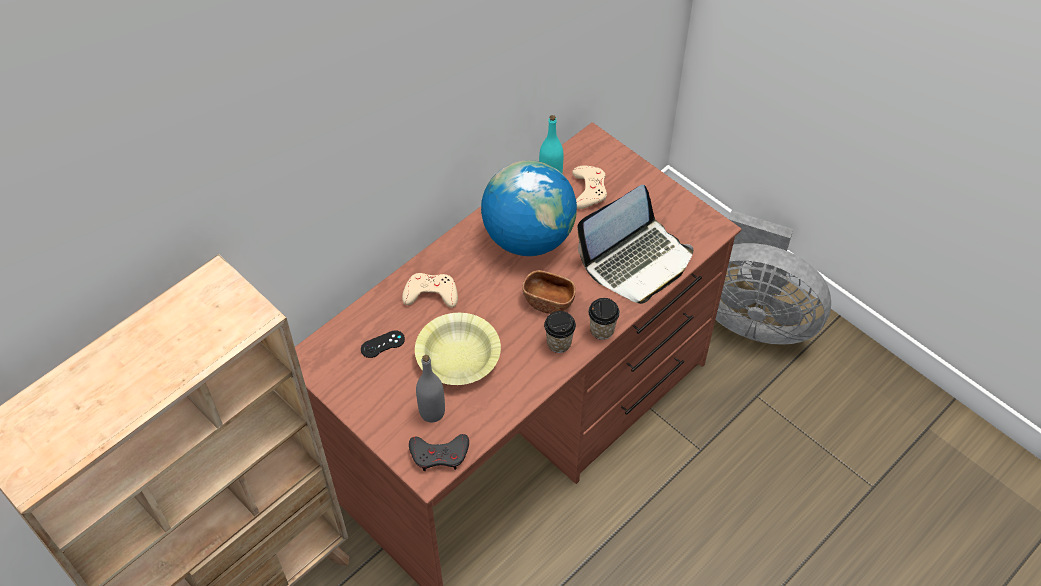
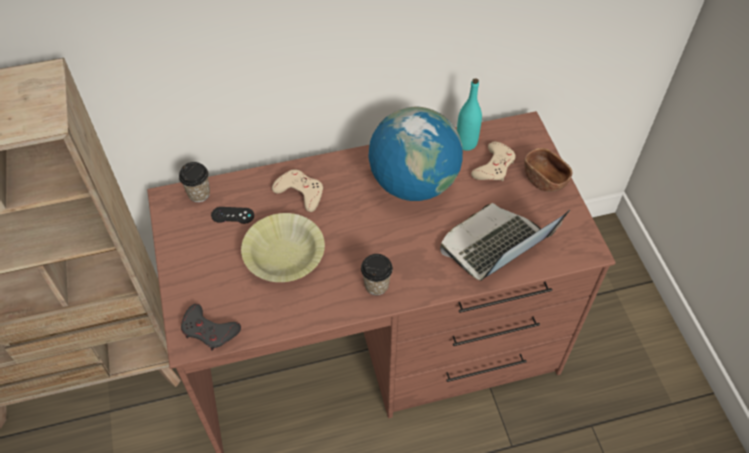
camera: 30 degrees right, 0 degrees up
grey bottle [416,355,445,422] -> none
brown bowl [522,270,576,314] -> brown bowl moved to [524,148,572,192]
laptop [577,185,693,304] -> laptop turned 150 degrees clockwise [440,203,570,281]
cup [588,298,620,340] -> cup moved to [179,162,210,202]
grey fan [715,210,831,345] -> none

